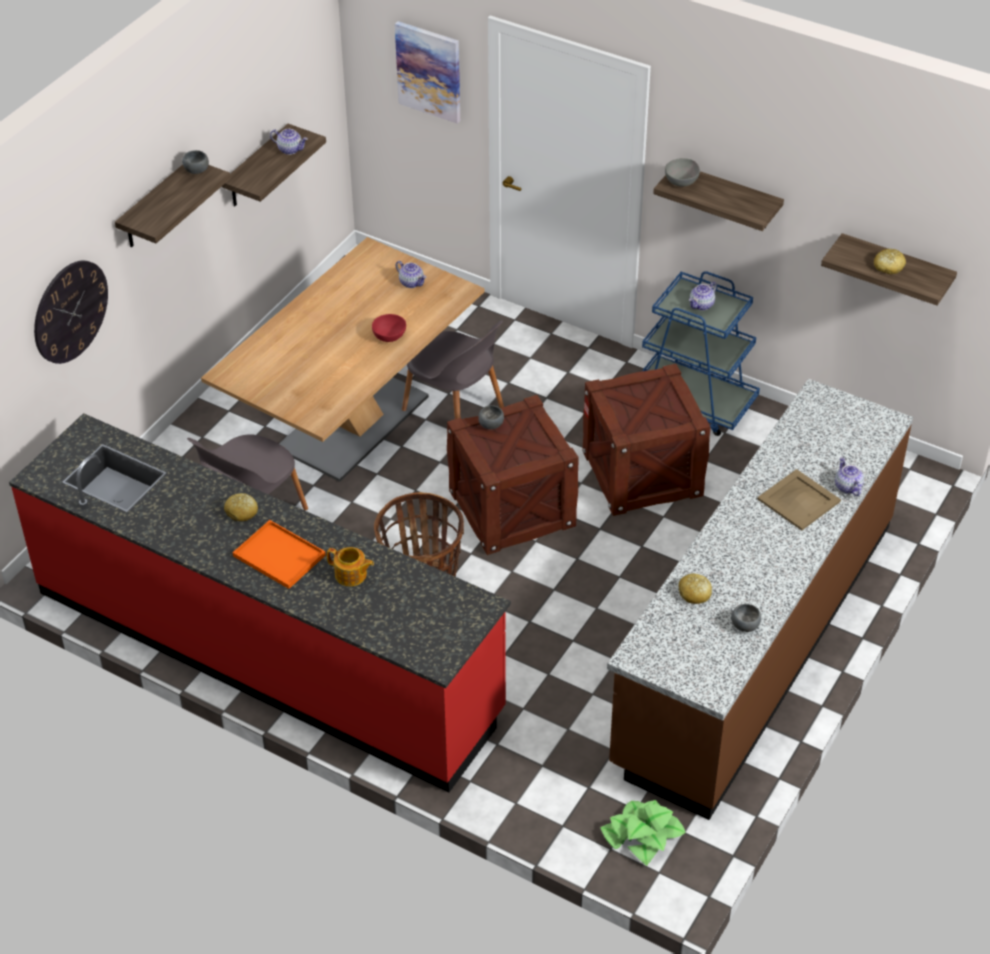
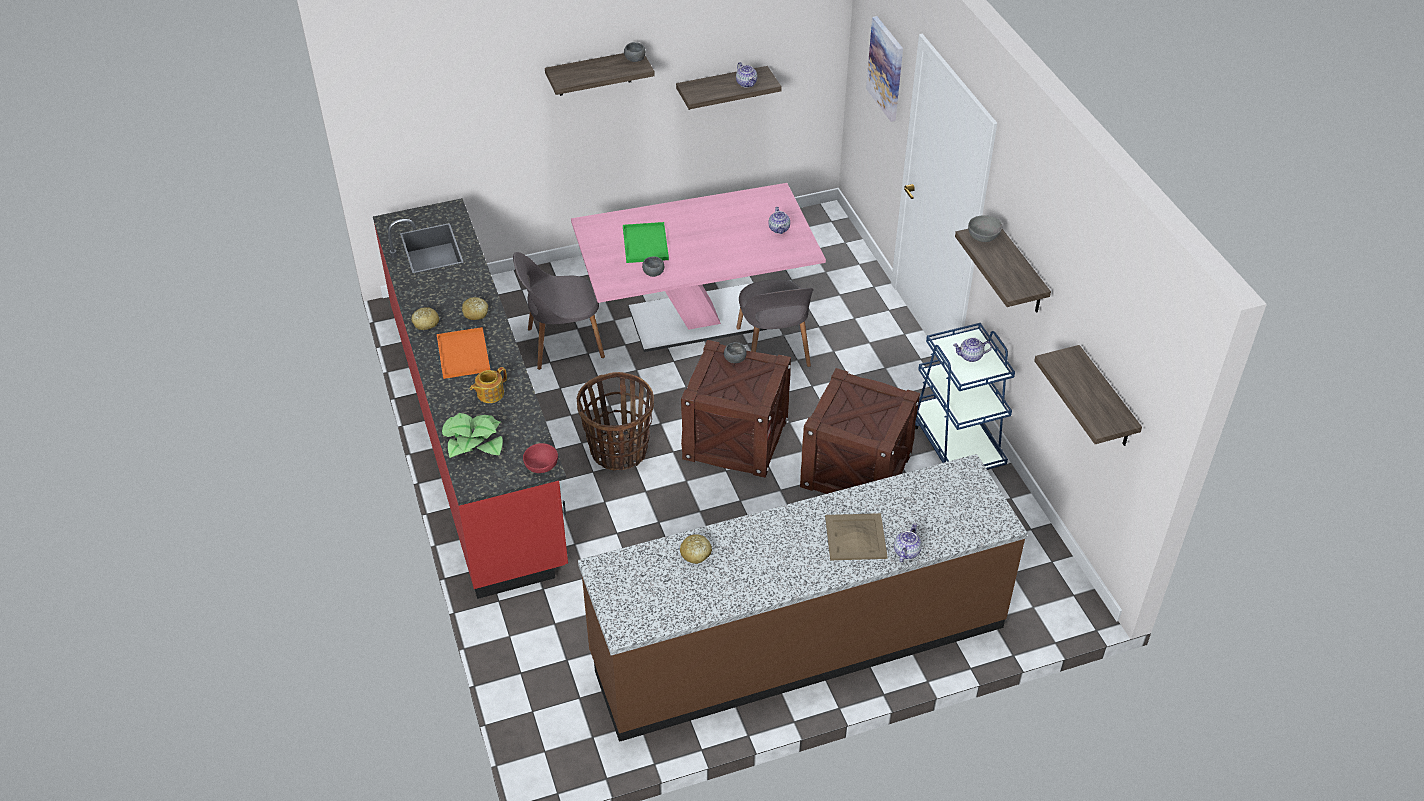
camera: 40 degrees right, 0 degrees up
wall clock [34,261,108,364] -> none
brown dining table [201,237,485,482] -> pink dining table [571,183,826,352]
teapot [327,547,374,586] -> teapot turned 75 degrees clockwise [470,367,507,403]
red bowl [372,314,406,342] -> red bowl moved to [523,443,558,473]
potted plant [600,800,686,866] -> potted plant moved to [442,413,503,458]
grey bowl [731,604,761,632] -> grey bowl moved to [642,256,664,277]
bread [874,249,906,274] -> bread moved to [411,307,439,330]
none -> green tray [623,222,669,263]

